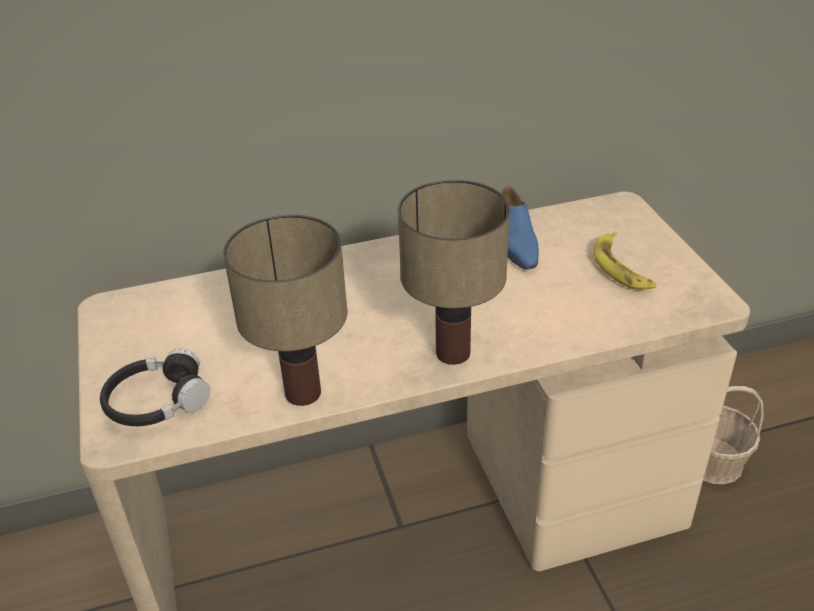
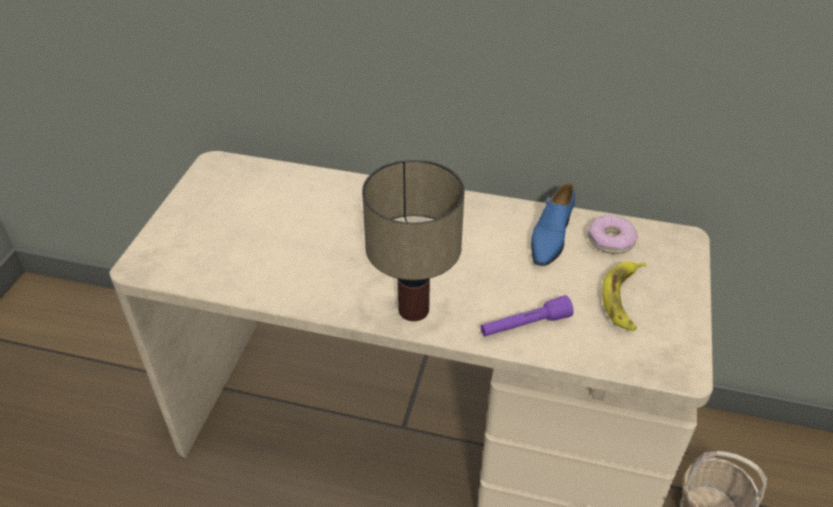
camera: 30 degrees right, 5 degrees up
black headphones [100,349,210,426] -> none
table lamp [223,215,347,406] -> none
none -> purple flashlight [481,295,574,336]
none -> donut [588,215,638,254]

